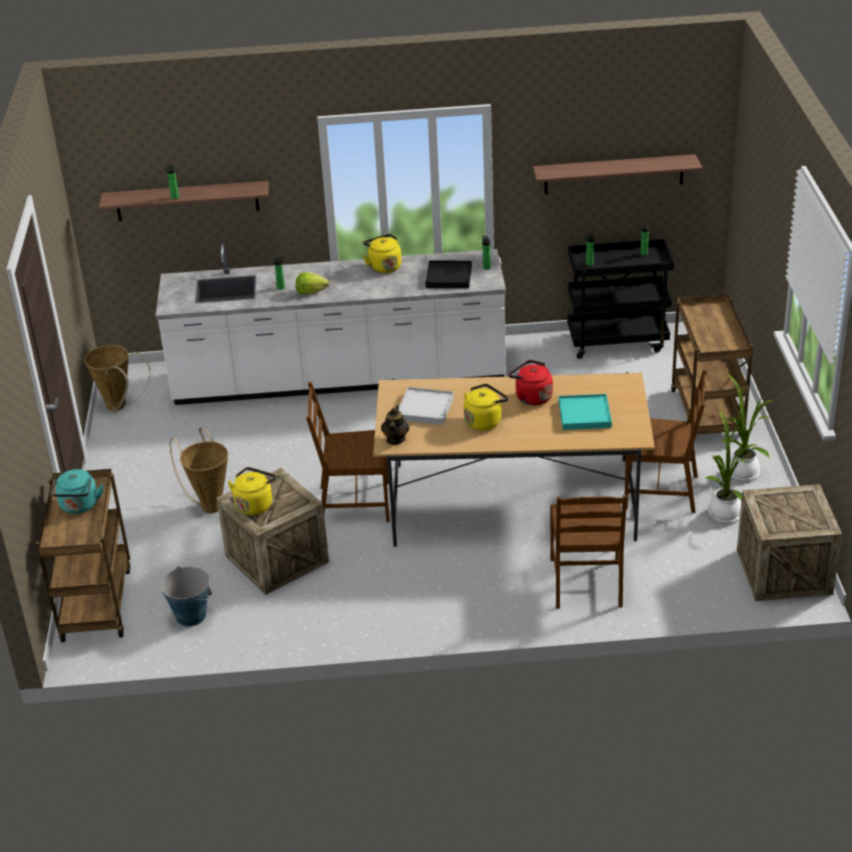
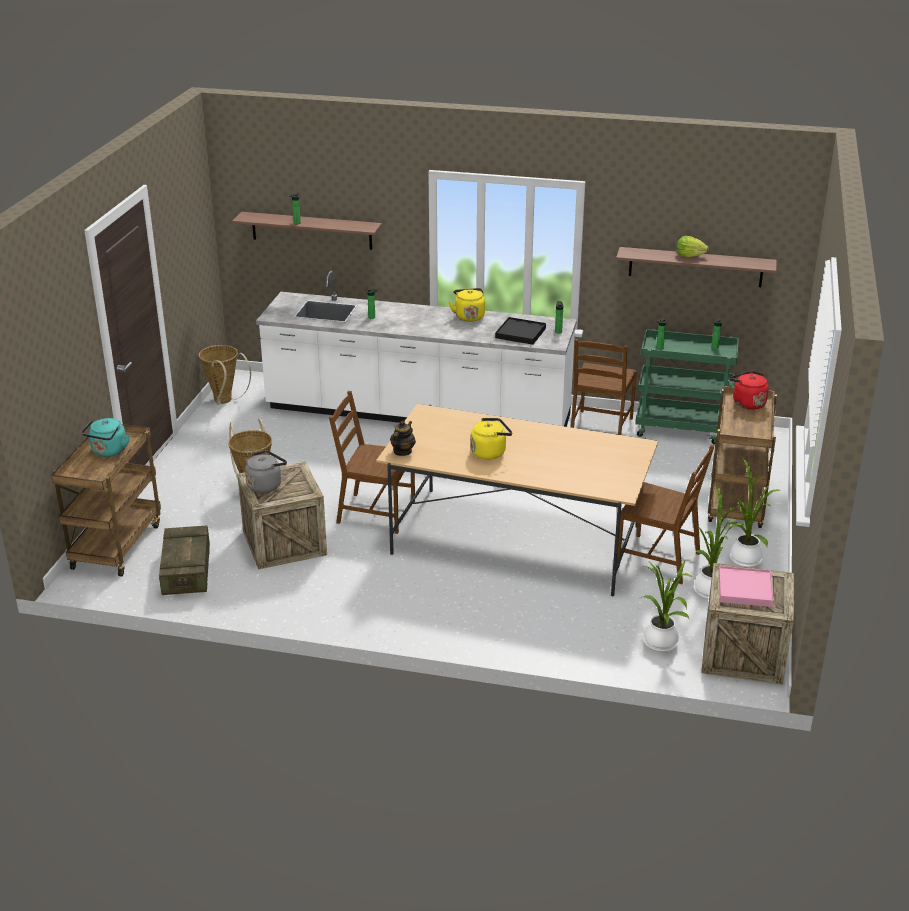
camera: 15 degrees right, 5 degrees down
bucket [161,567,212,627] -> crate [159,525,210,595]
yellow kettle [228,467,277,515] -> grey kettle [245,450,287,493]
lettuce [296,272,329,295] -> lettuce moved to [676,236,709,257]
white tray [399,387,454,425] -> none
red kettle [508,360,553,406] -> red kettle moved to [729,371,769,410]
brown chair [550,495,627,609] -> brown chair moved to [571,339,637,435]
turquoise tray [559,394,612,430] -> none
black cart [567,238,674,359] -> green cart [635,329,739,445]
none -> potted plant [643,561,692,652]
none -> pink tray [719,566,774,607]

